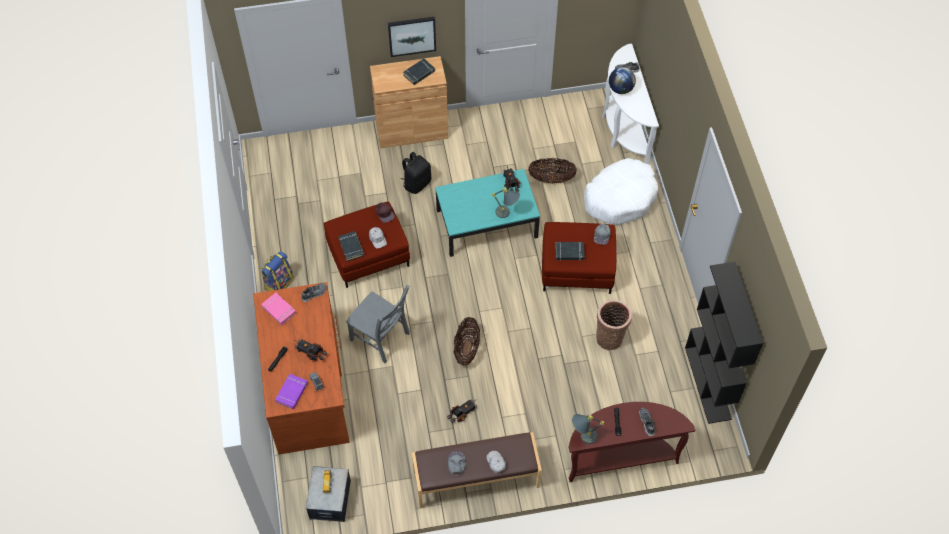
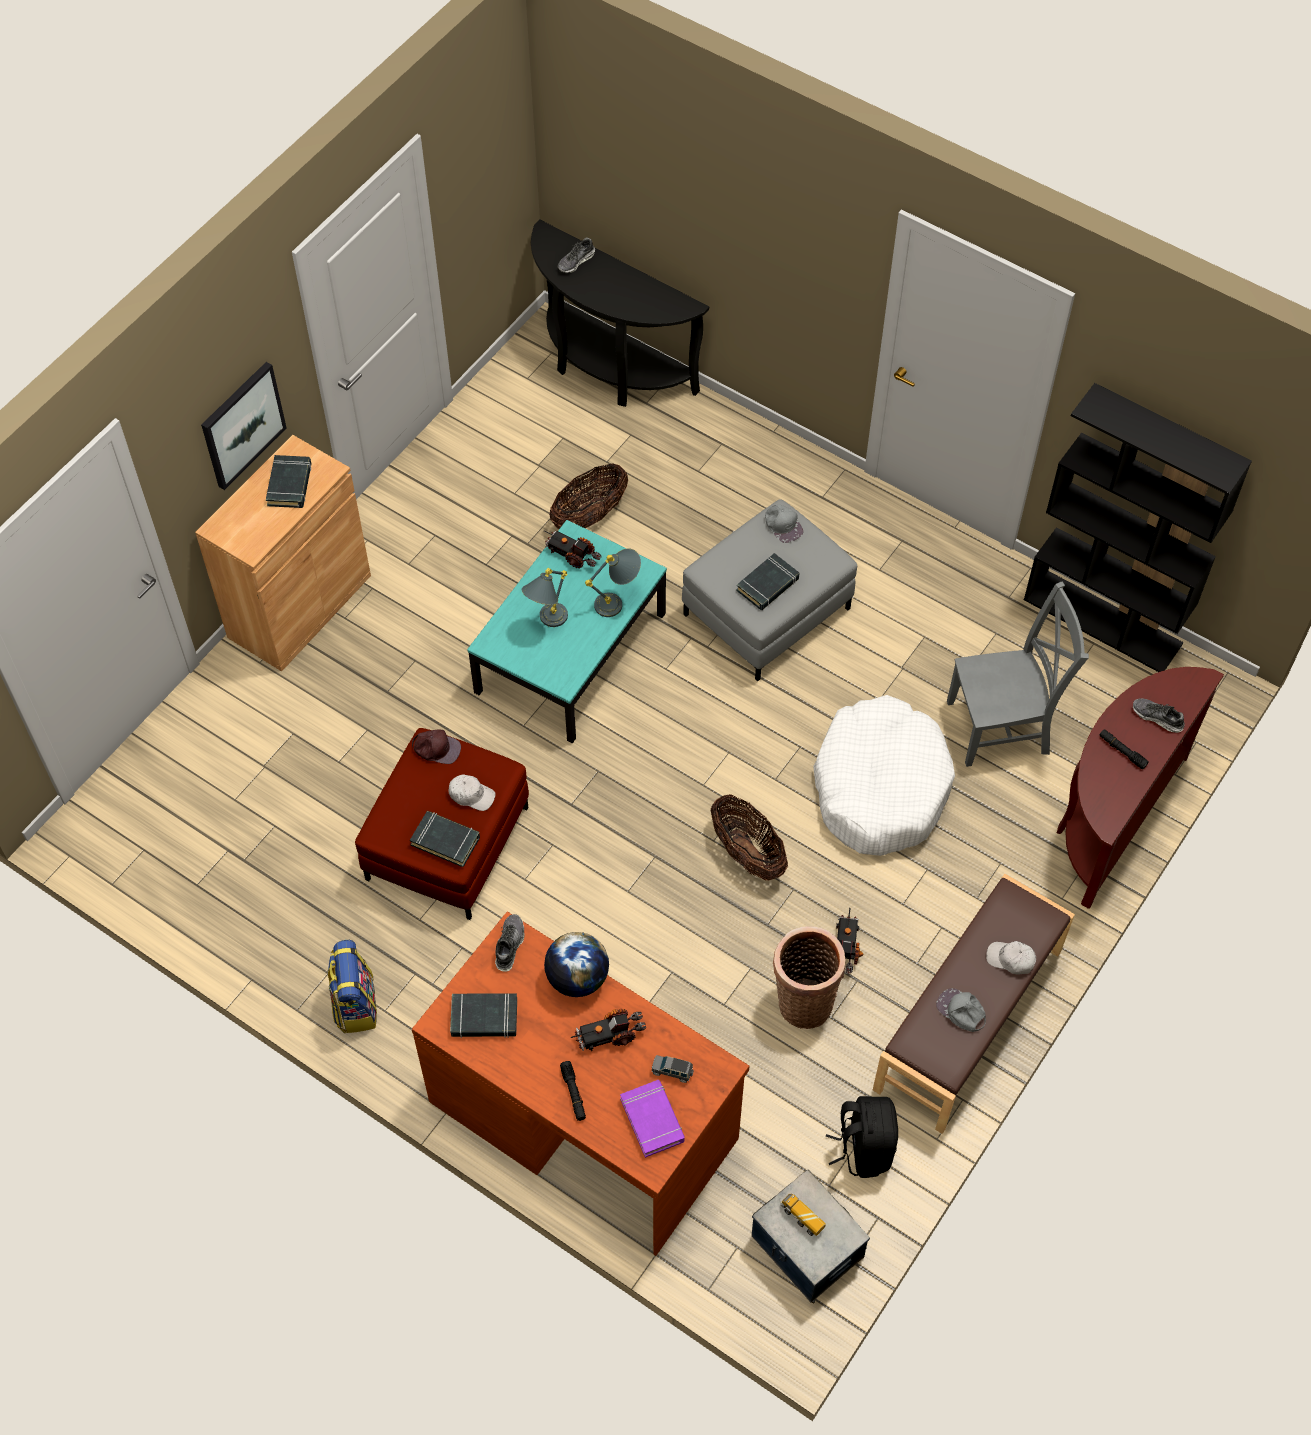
camera: 45 degrees left, 0 degrees up
pink book [262,293,297,325] -> black book [450,993,517,1038]
grey chair [346,285,410,363] -> grey chair moved to [947,582,1089,767]
black backpack [401,152,431,194] -> black backpack moved to [826,1096,898,1178]
red ottoman [542,222,616,294] -> grey ottoman [682,499,857,681]
grey table lamp [572,414,604,444] -> grey table lamp moved to [522,568,568,627]
white dog bed [584,158,658,225] -> white dog bed moved to [813,695,955,856]
basket [596,300,632,350] -> basket moved to [773,926,845,1029]
white console table [602,44,659,164] -> black console table [531,219,709,407]
globe [609,67,636,94] -> globe moved to [544,932,609,997]

